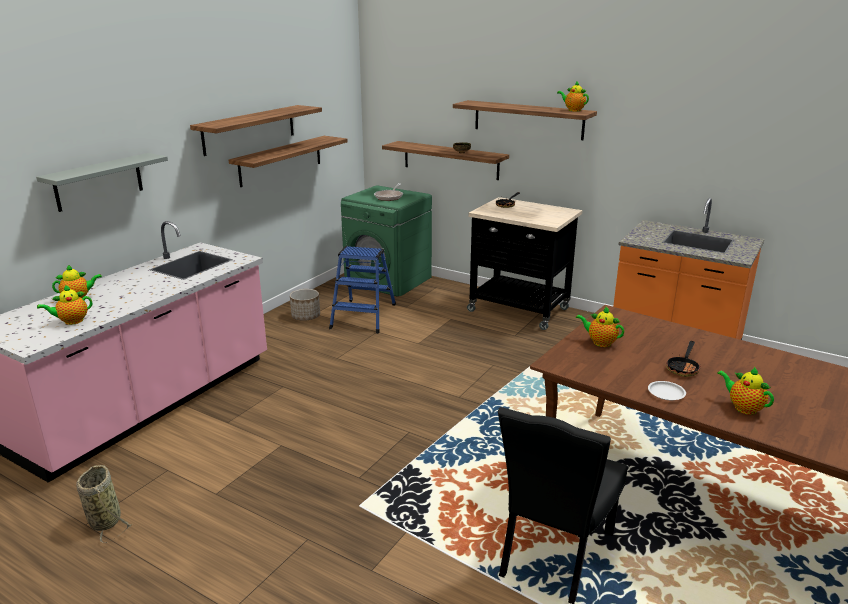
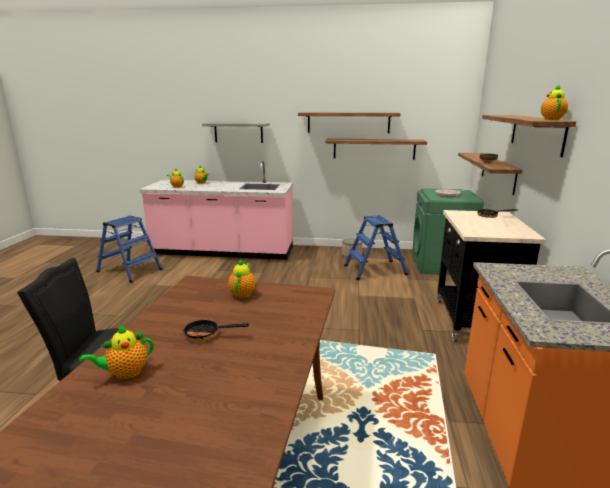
camera: 65 degrees right, 5 degrees down
basket [76,465,131,543] -> blue step ladder [96,216,163,283]
white plate [648,381,686,400] -> none
teapot [717,367,774,415] -> teapot turned 150 degrees counterclockwise [79,325,154,379]

